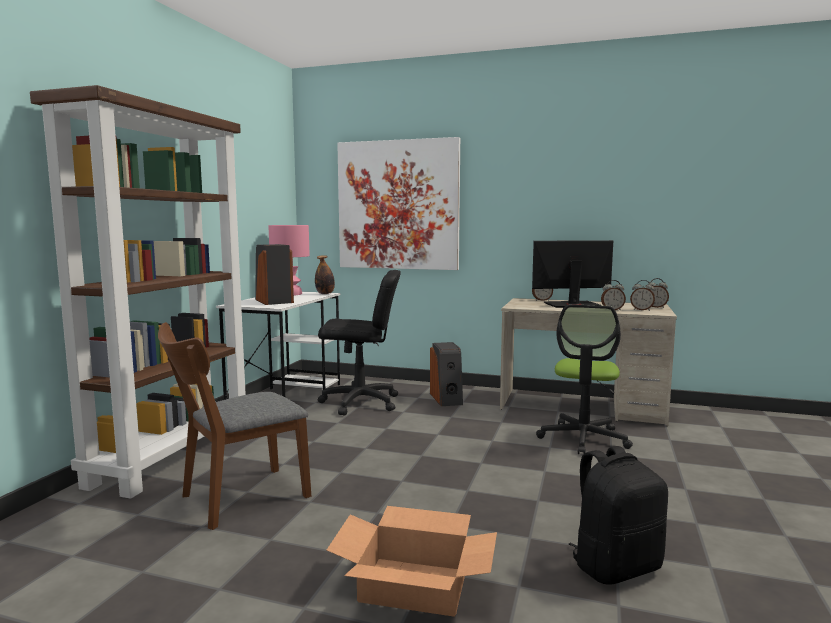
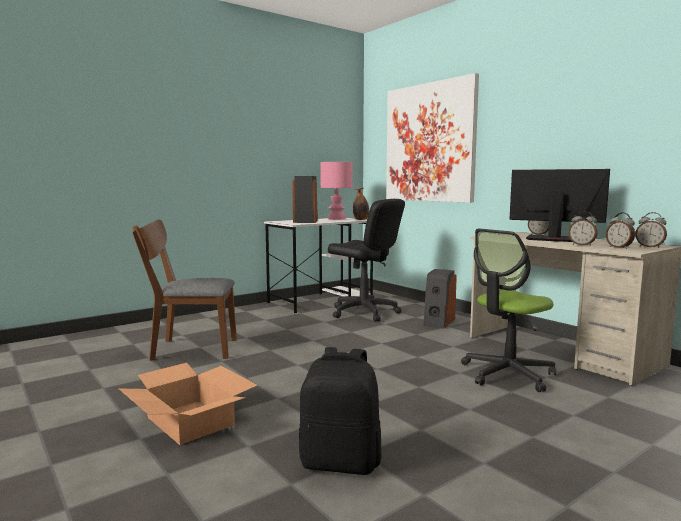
camera: 35 degrees right, 0 degrees up
brown bookcase [30,85,246,499] -> none

